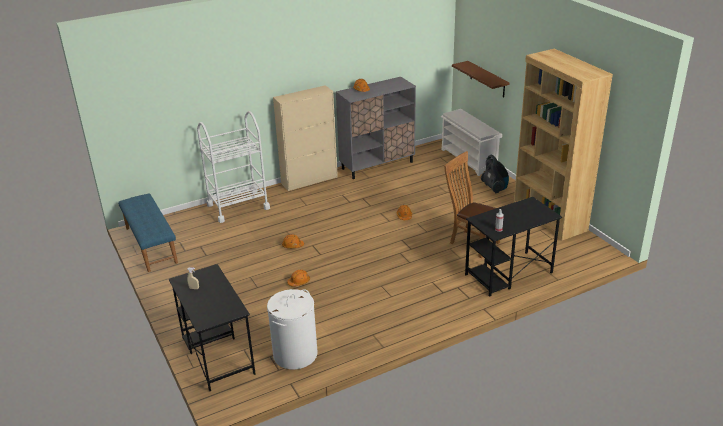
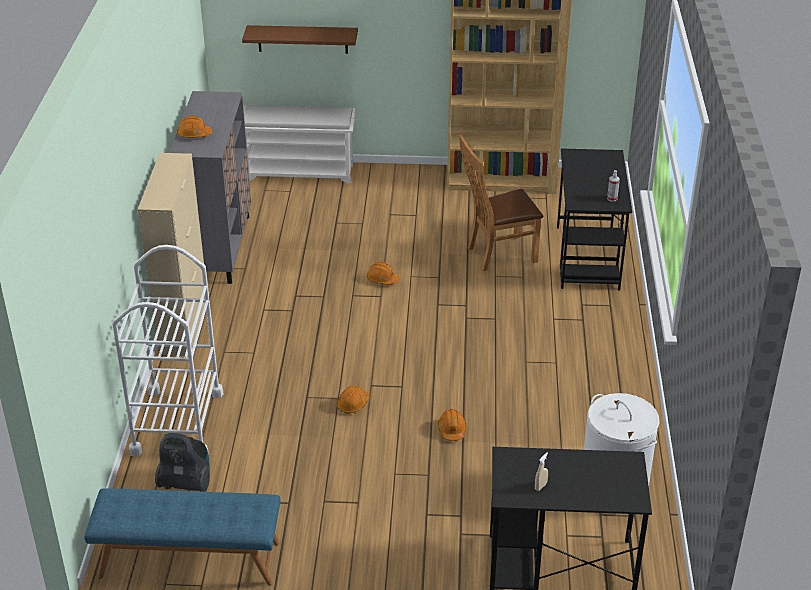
camera: 60 degrees left, 5 degrees up
vacuum cleaner [481,155,509,193] -> vacuum cleaner moved to [155,433,210,492]

